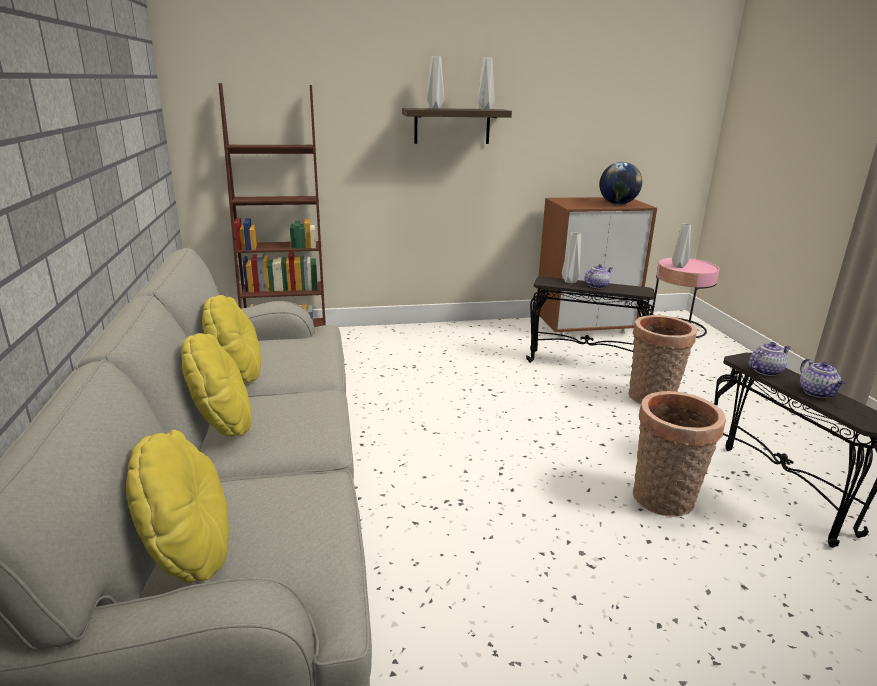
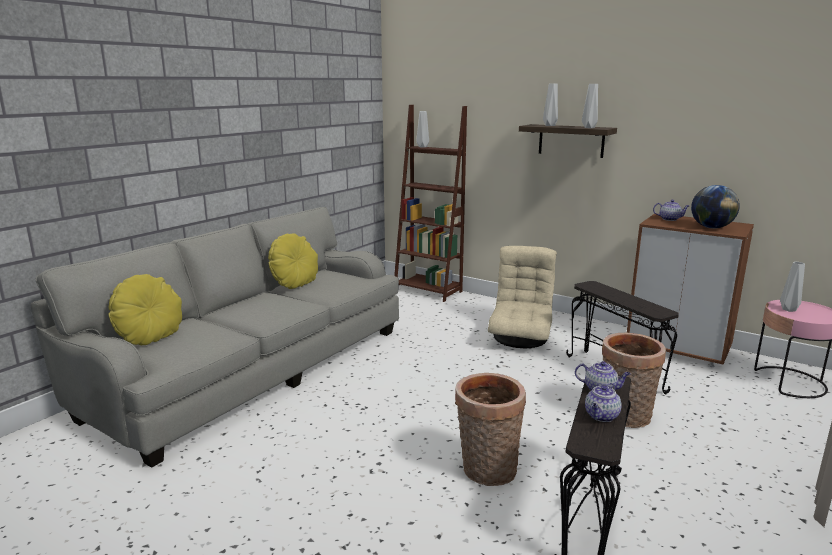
camera: 45 degrees right, 5 degrees down
yellow pillow [181,333,252,437] -> none
grey vase [562,233,581,283] -> grey vase moved to [416,111,429,148]
teapot [584,264,613,288] -> teapot moved to [653,200,689,221]
none -> beige armchair [488,246,557,349]

